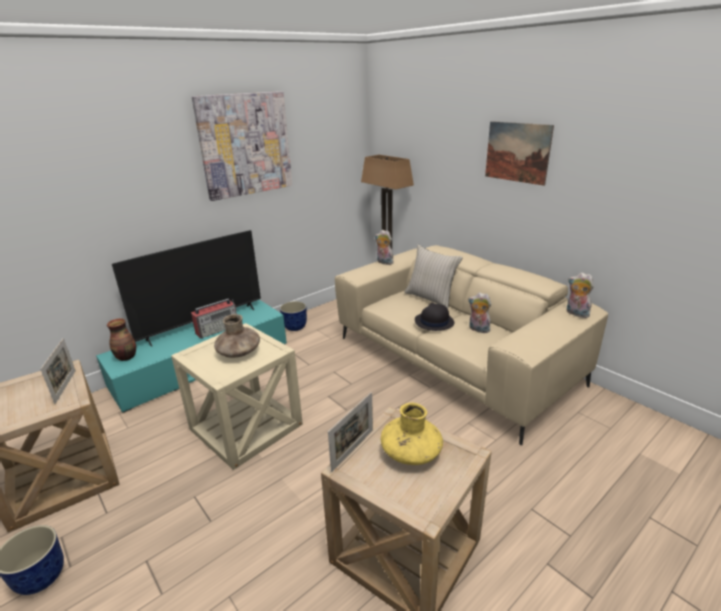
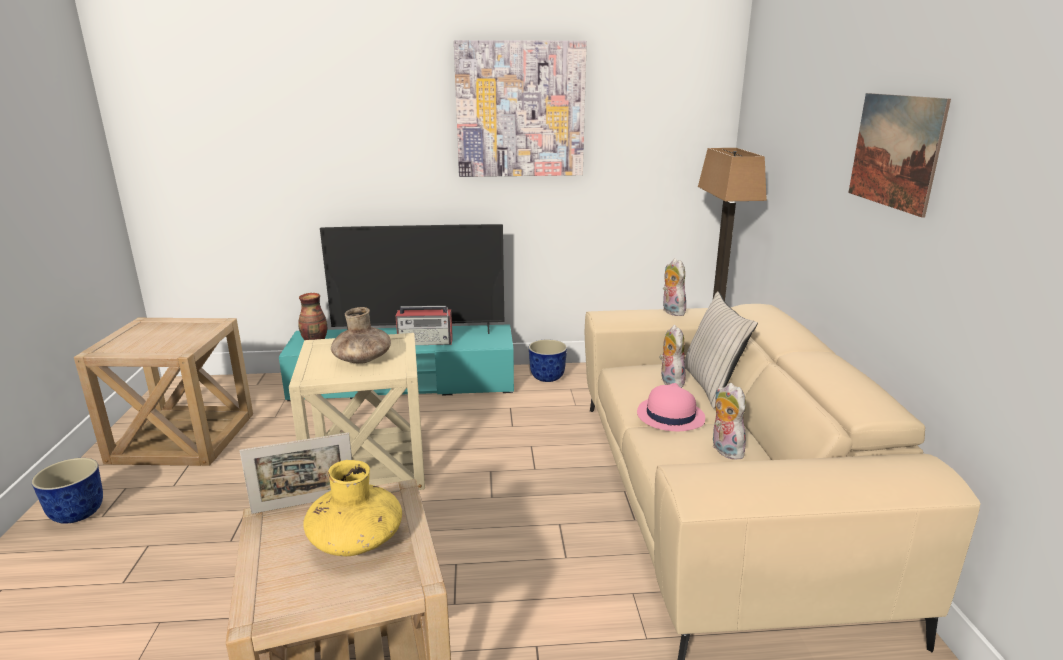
camera: 35 degrees right, 5 degrees down
picture frame [40,338,76,404] -> none
black hat [415,303,455,331] -> pink hat [637,383,705,431]
plush toy [567,272,594,318] -> plush toy moved to [659,325,686,388]

